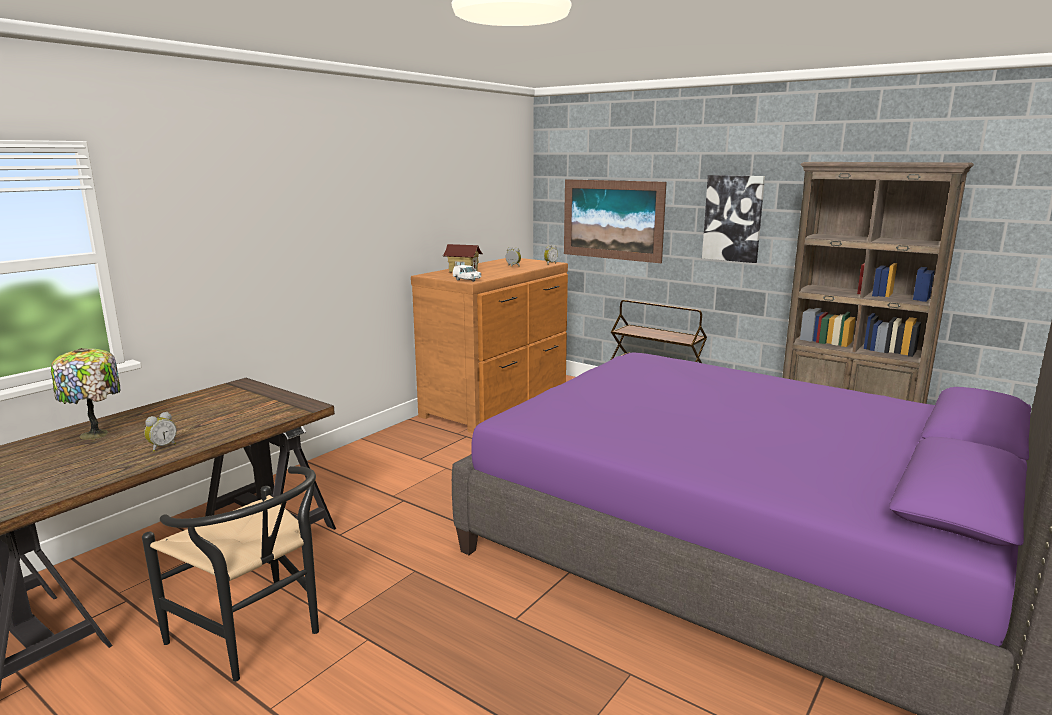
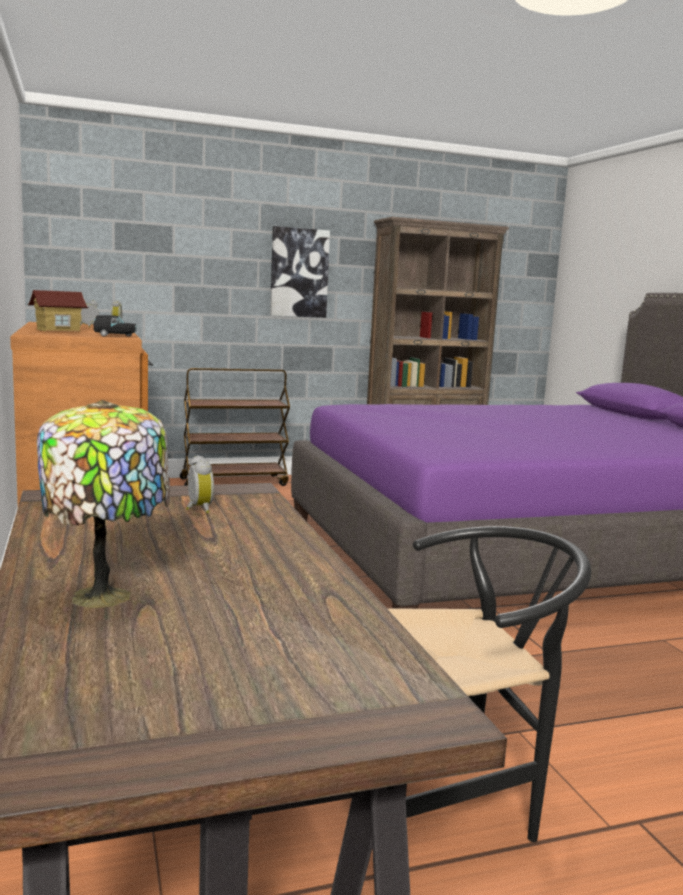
camera: 55 degrees left, 5 degrees down
alarm clock [144,412,177,452] -> alarm clock moved to [186,455,214,514]
white toy car [453,265,482,282] -> black toy car [93,315,137,337]
picture [564,179,667,263] -> none

